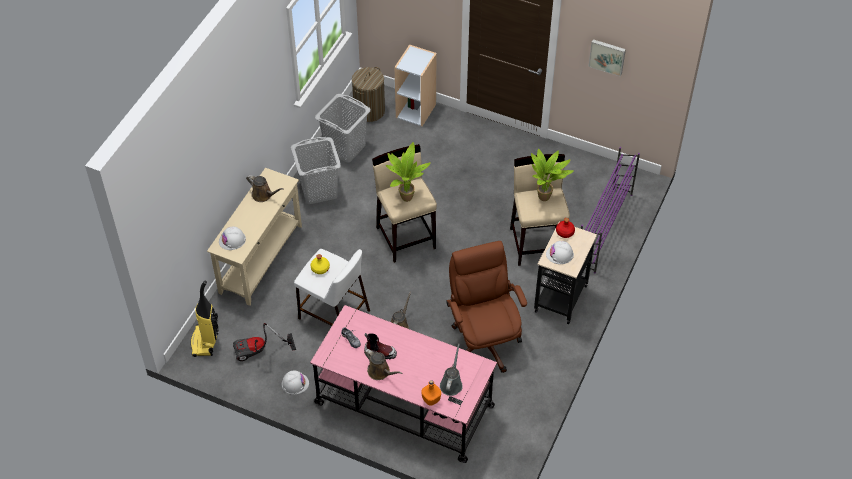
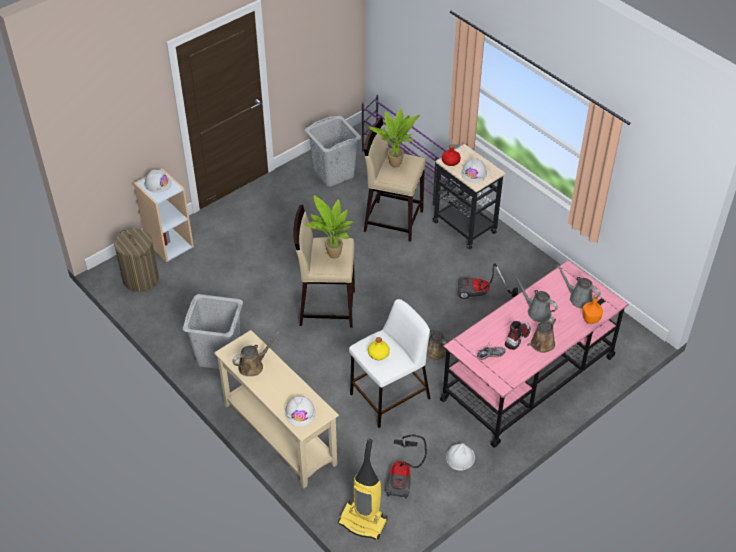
camera: 65 degrees left, 5 degrees down
grey laundry basket [315,94,371,163] -> grey laundry basket moved to [305,116,361,187]
brown watering can [364,349,402,380] -> brown watering can turned 150 degrees clockwise [528,317,556,353]
brown office chair [446,241,527,373] -> vacuum cleaner [458,263,518,299]
picture [588,39,626,77] -> none
none -> white hard hat [144,169,172,193]
none -> grey watering can [515,276,558,322]

